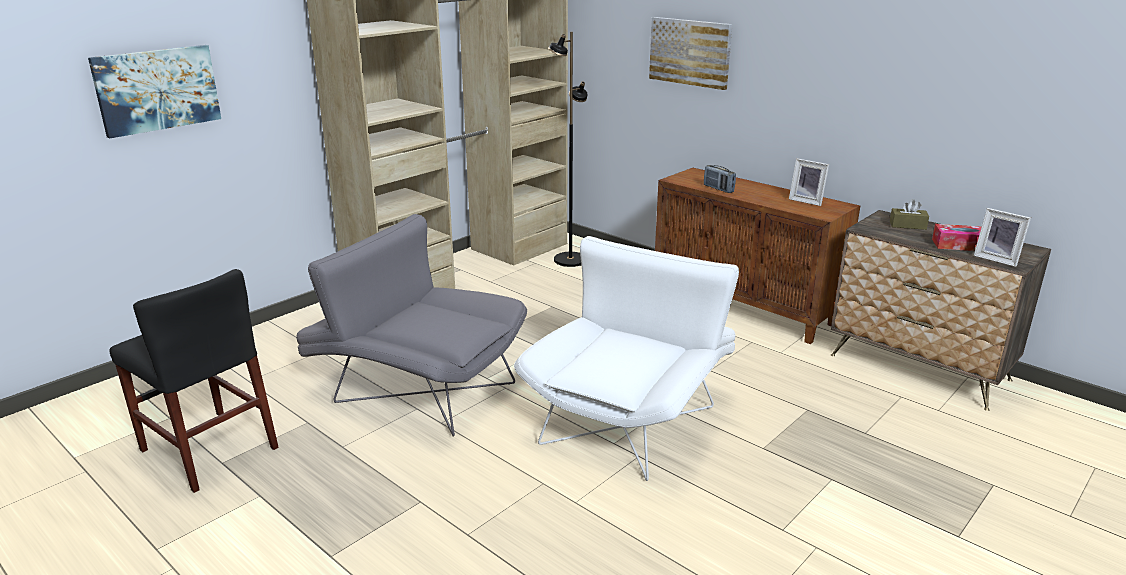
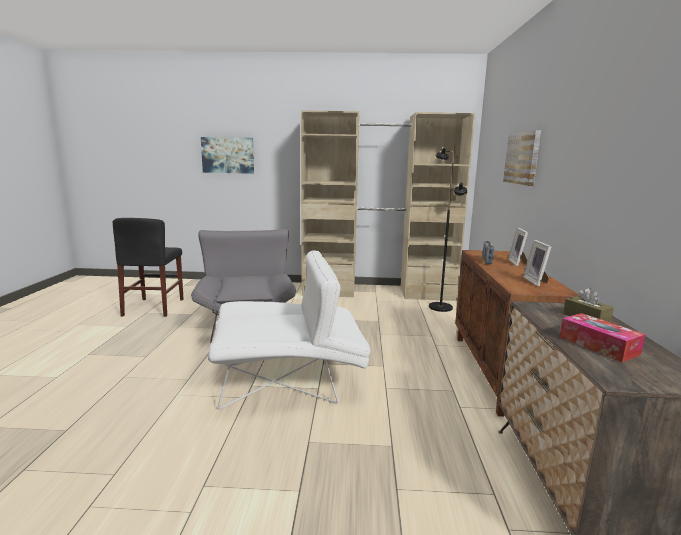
camera: 50 degrees right, 10 degrees down
picture frame [974,208,1031,267] -> picture frame moved to [508,228,528,266]

